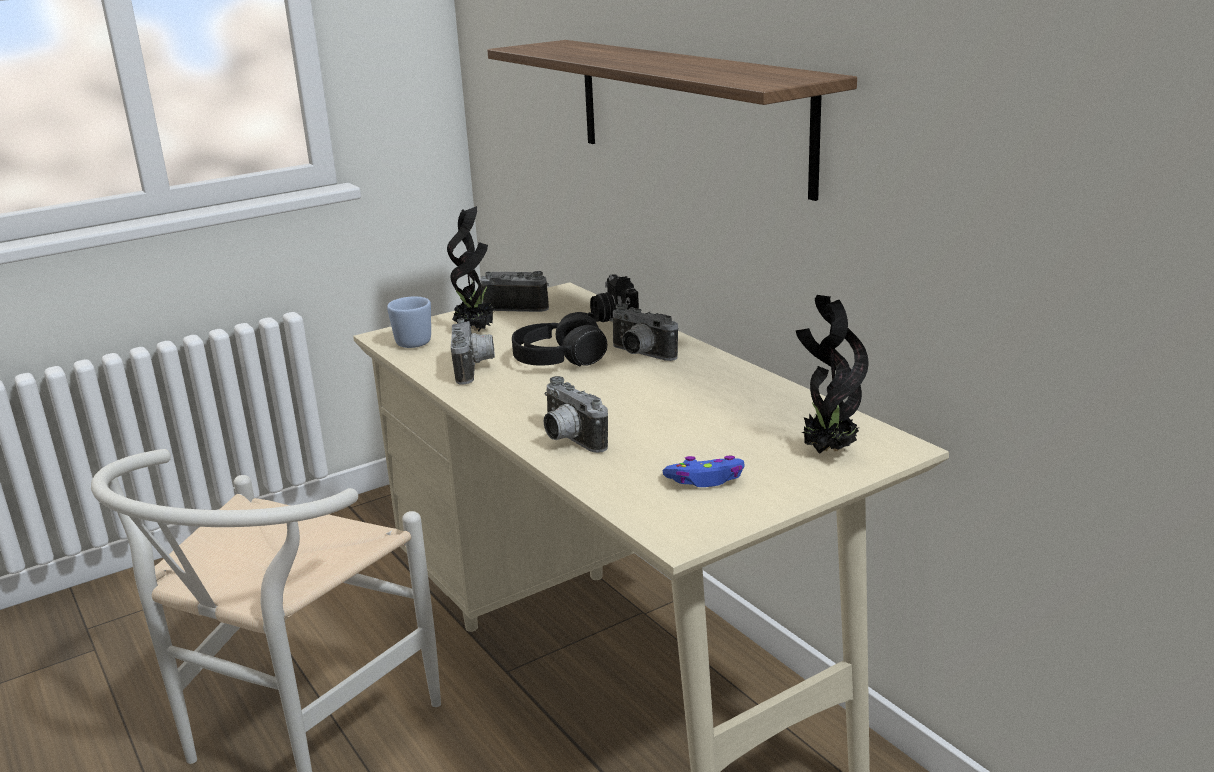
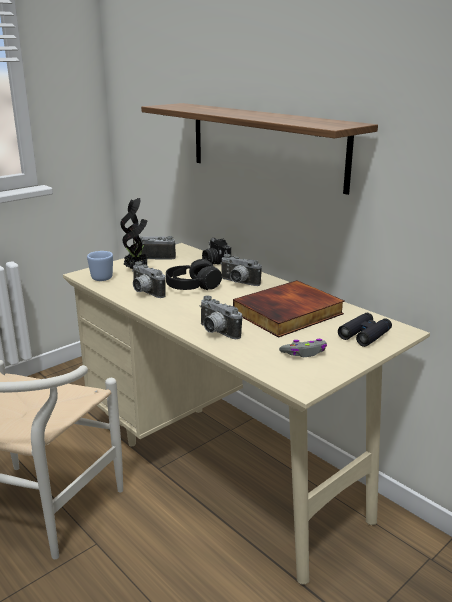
camera: 10 degrees left, 0 degrees up
camera [451,319,495,384] -> camera turned 150 degrees clockwise [132,261,166,298]
blue game controller [662,455,745,487] -> grey game controller [279,339,327,357]
potted plant [796,295,868,454] -> black binoculars [338,313,392,347]
none -> book [233,280,345,338]

